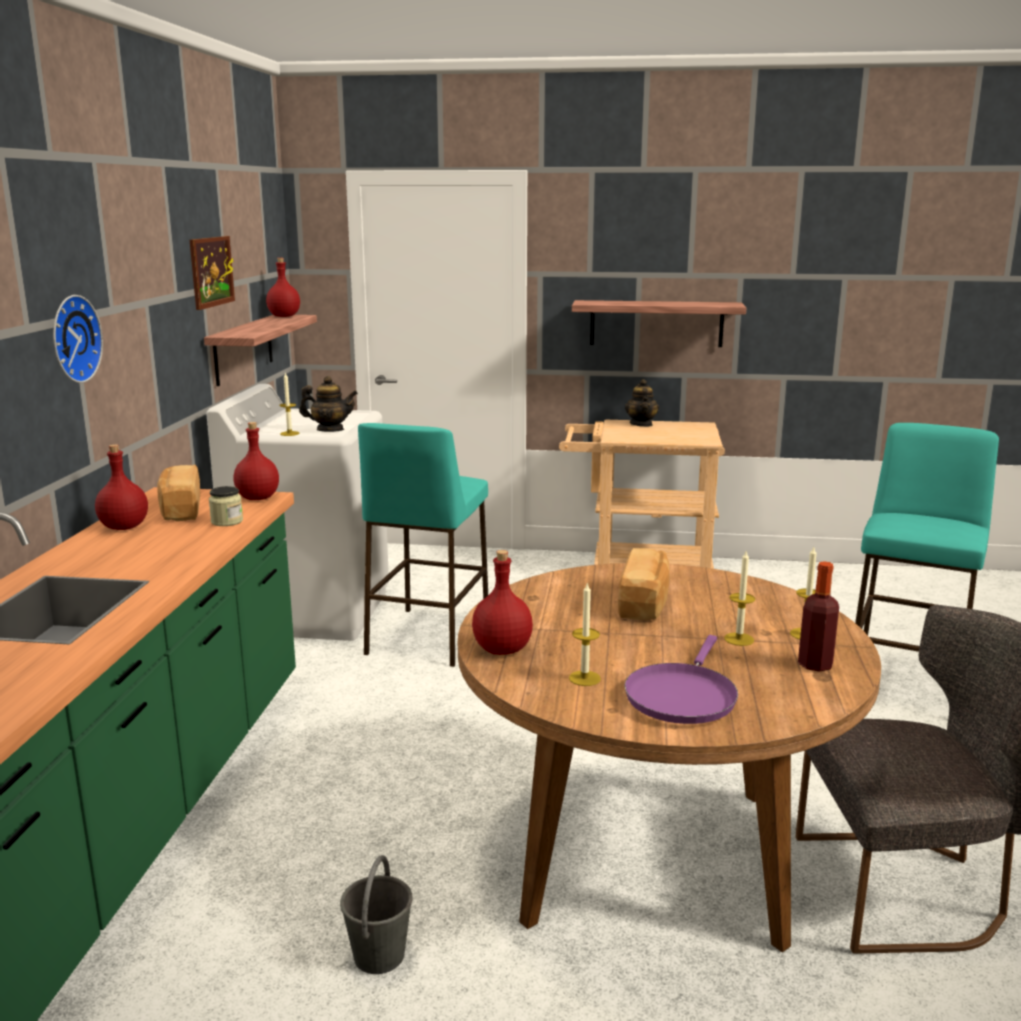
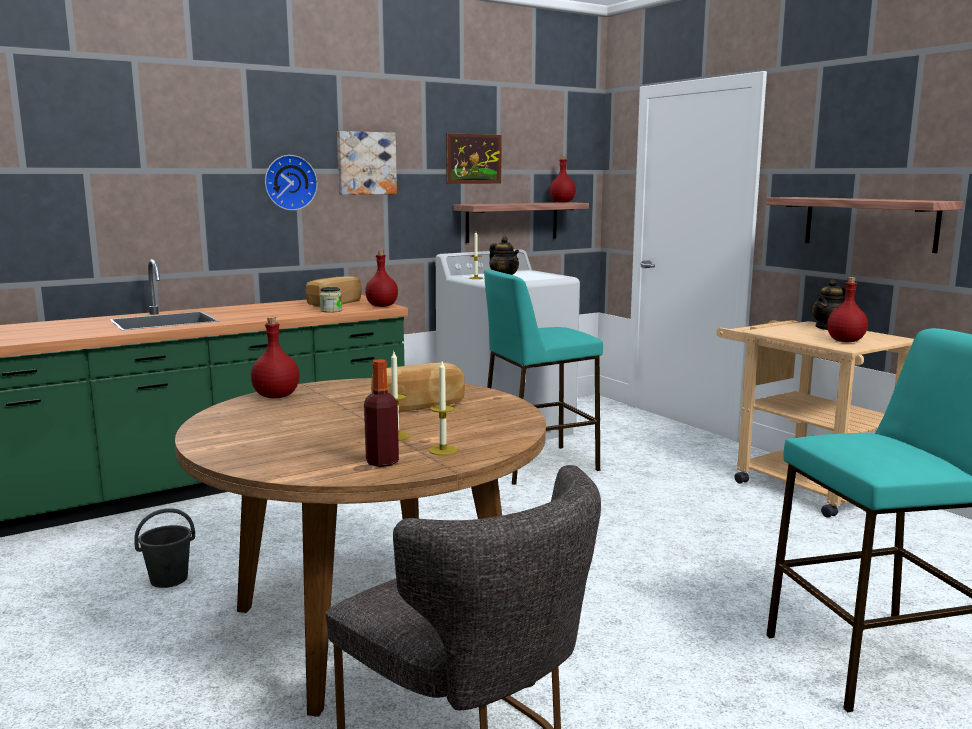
camera: 50 degrees right, 5 degrees down
red bottle [95,444,148,530] -> red bottle moved to [827,277,868,342]
candle [569,582,601,686] -> none
purple frying pan [624,635,738,724] -> none
none -> picture [337,131,397,195]

